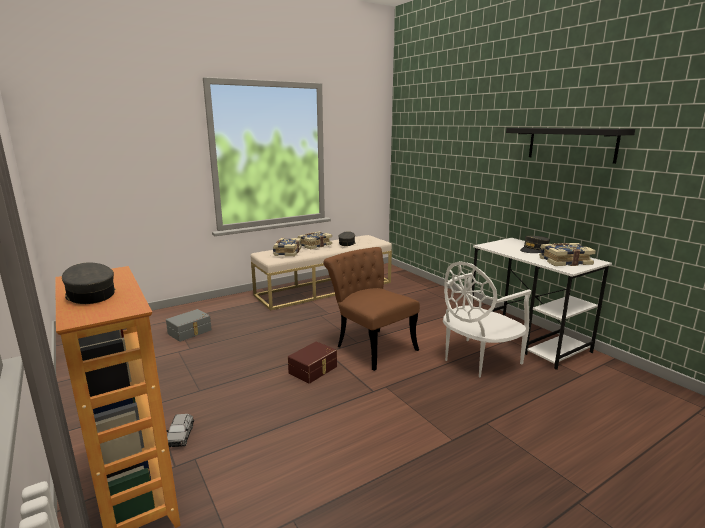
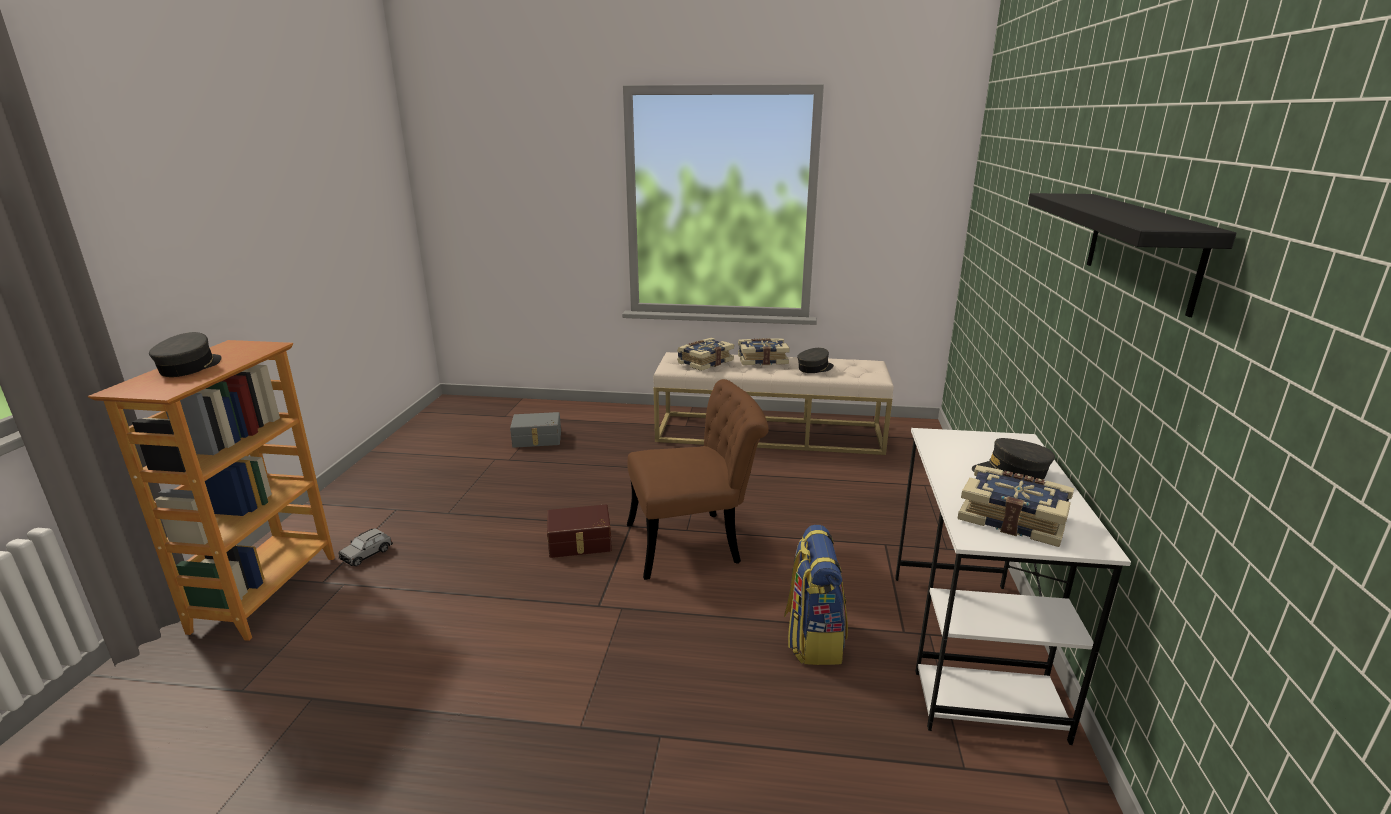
camera: 40 degrees right, 5 degrees up
brown chair [324,247,420,371] -> brown chair turned 75 degrees clockwise [627,379,769,580]
white chair [443,261,531,378] -> backpack [784,525,848,665]

